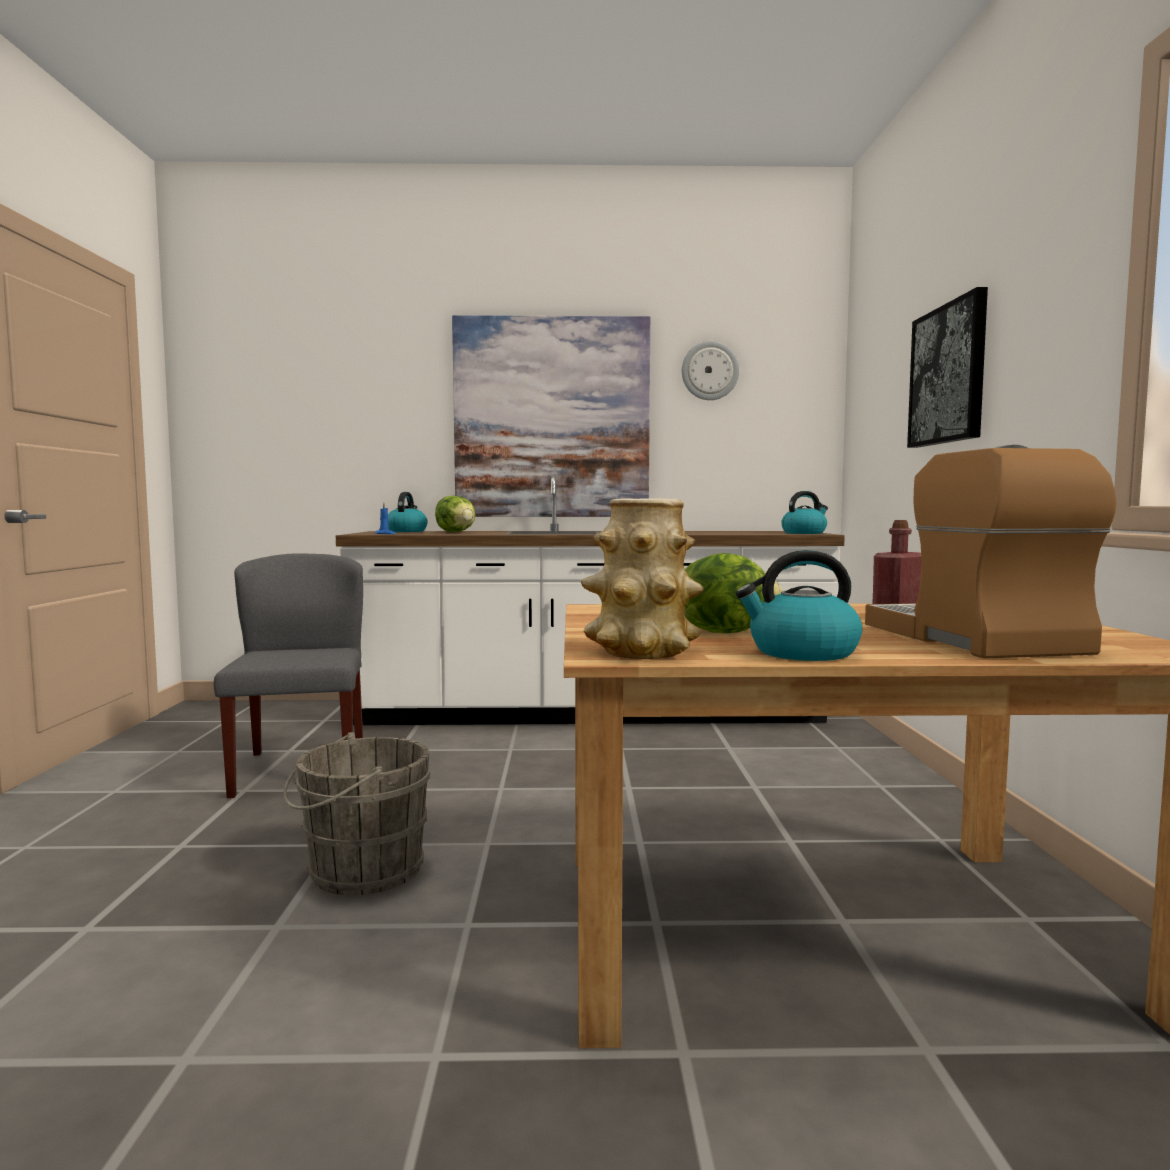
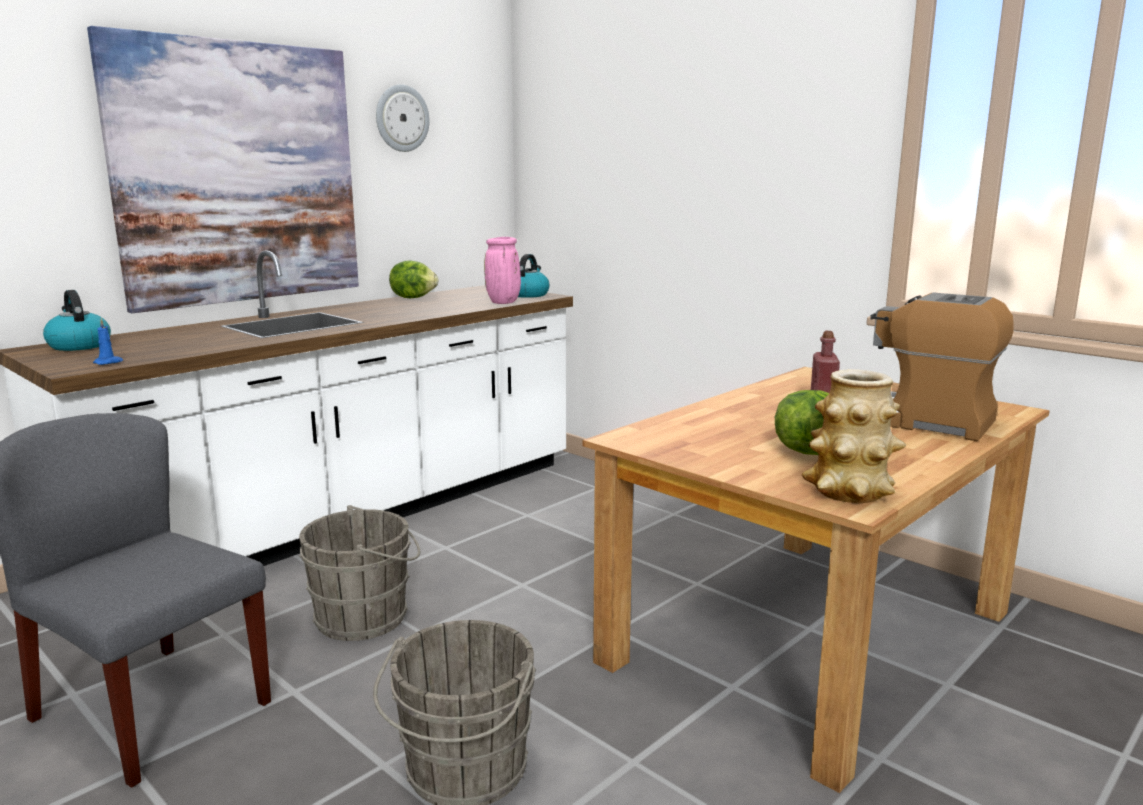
camera: 45 degrees left, 10 degrees up
lettuce [435,495,476,532] -> lettuce moved to [389,260,439,298]
kettle [736,550,862,661] -> none
picture [907,287,988,448] -> none
none -> grey bucket [299,505,420,641]
none -> pink vase [484,237,521,304]

